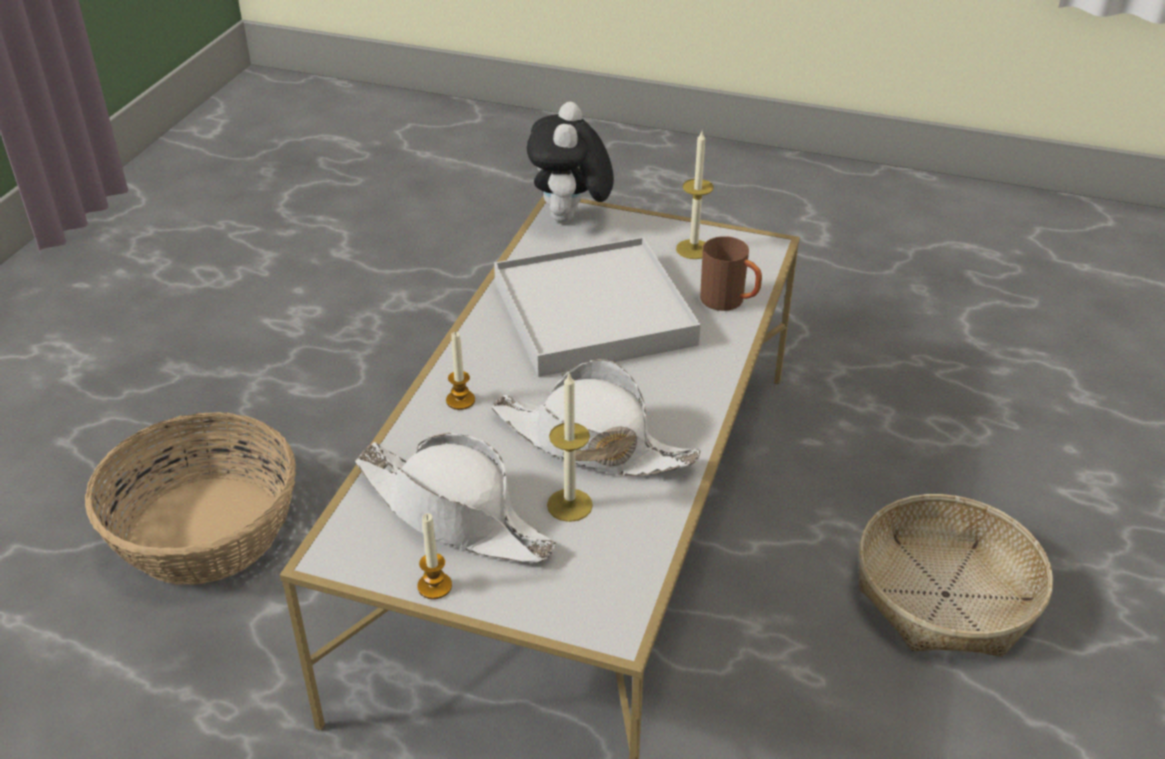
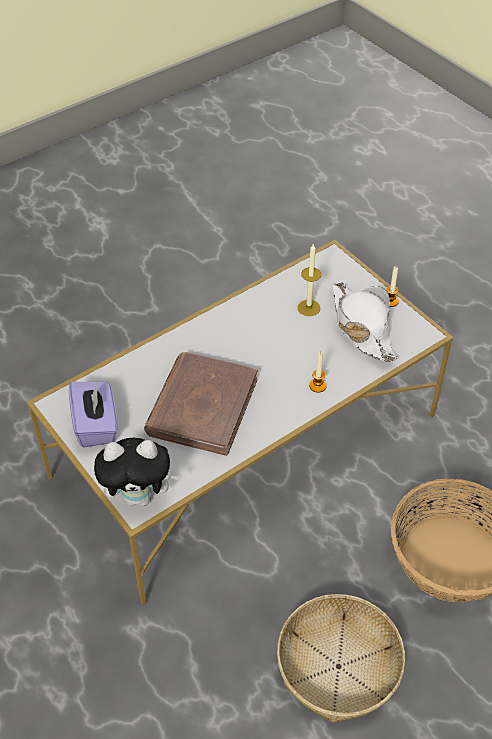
camera: 145 degrees left, 10 degrees up
white hat [492,359,701,476] -> none
white tray [494,237,701,377] -> brown book [144,352,257,456]
plush toy [527,102,614,223] -> plush toy turned 45 degrees clockwise [94,438,183,506]
candle [676,131,714,259] -> purple tissue box [69,382,117,447]
brown mug [700,236,762,311] -> none
basket [859,494,1053,657] -> basket moved to [277,594,405,723]

